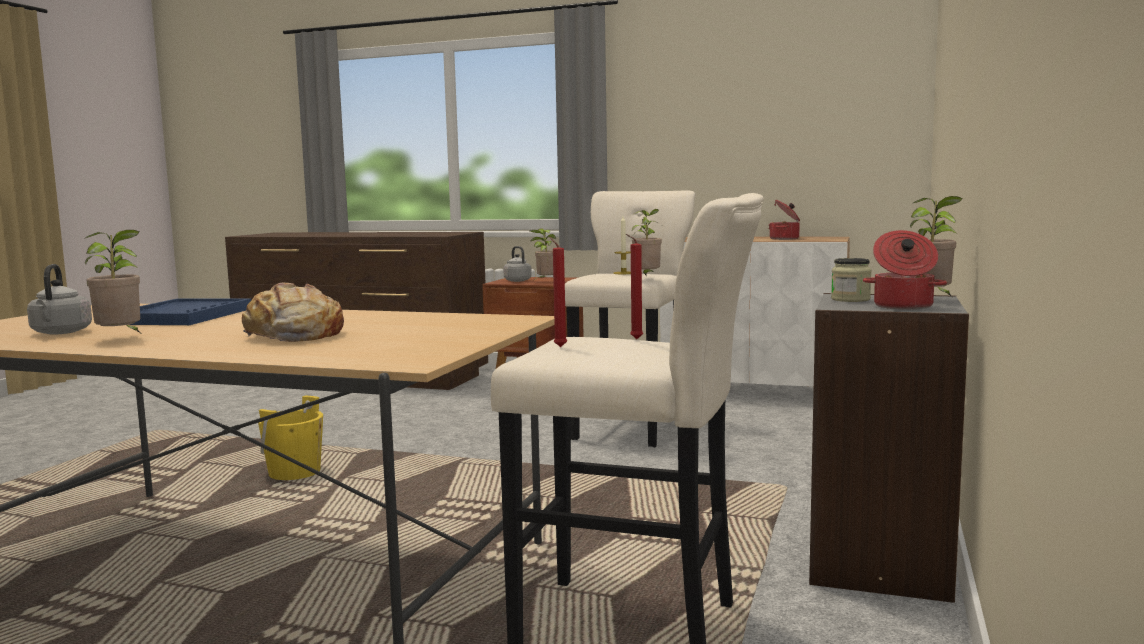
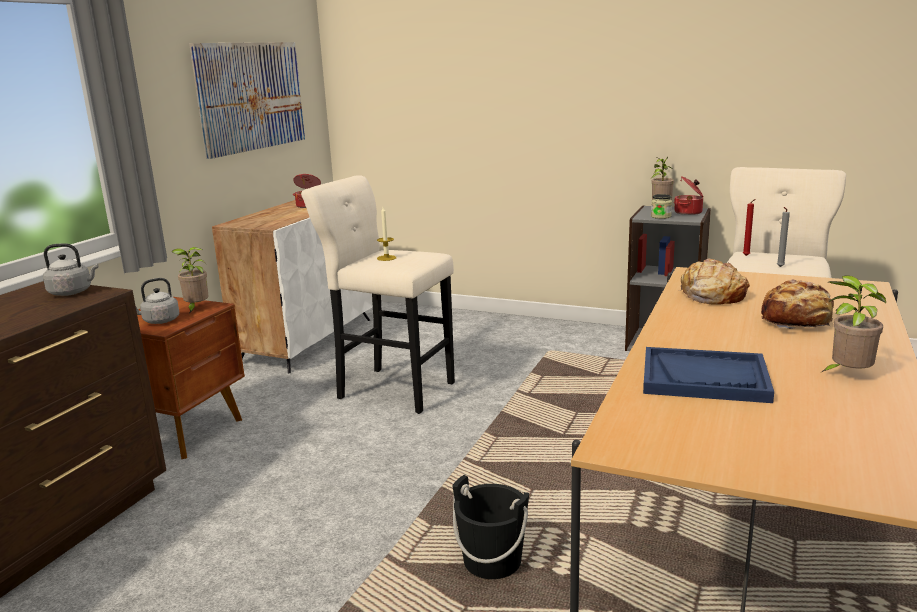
camera: 85 degrees left, 10 degrees up
grey kettle [27,264,92,335] -> grey kettle moved to [43,243,99,296]
yellow bucket [258,395,323,480] -> black bucket [452,475,529,579]
red candle [550,237,567,347] -> grey candle [777,207,790,267]
potted plant [632,209,662,275] -> none
none -> picture [189,42,305,159]
none -> bread [679,259,750,305]

